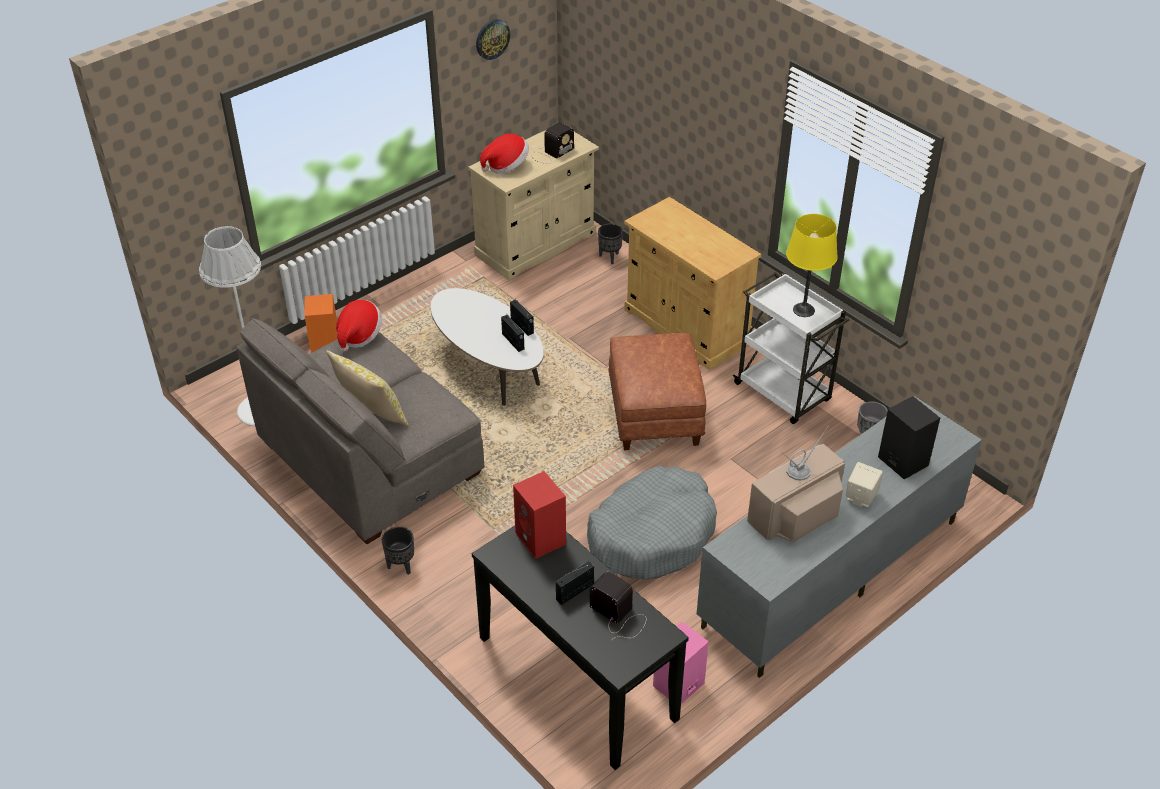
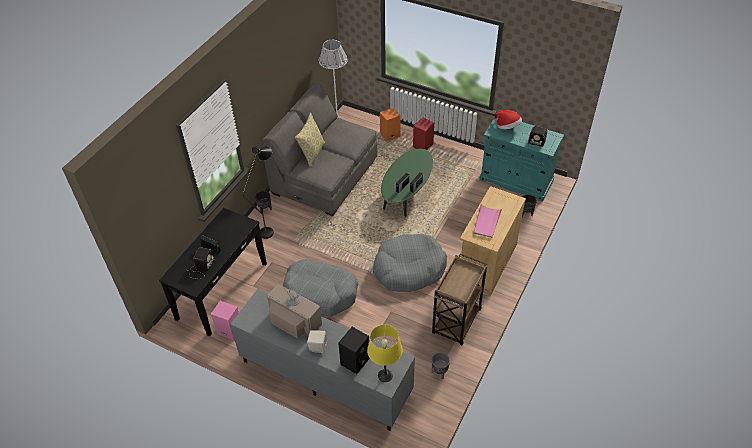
camera: 70 degrees right, 5 degrees up
hat [336,300,382,352] -> none
white coffee table [430,288,544,406] -> green coffee table [381,149,433,218]
beige cabinet [468,130,599,280] -> turquoise cabinet [479,118,564,202]
wall clock [476,19,510,60] -> none
red speaker [513,471,566,559] -> red speaker moved to [413,117,434,150]
brown ottoman [608,333,706,450] -> grey dog bed [373,234,447,292]
white cart [733,272,849,424] -> brown cart [432,254,487,345]
yellow table lamp [786,214,838,317] -> yellow table lamp moved to [367,325,403,382]
none -> black floor lamp [243,146,274,239]
none -> pink tray [473,204,502,238]

